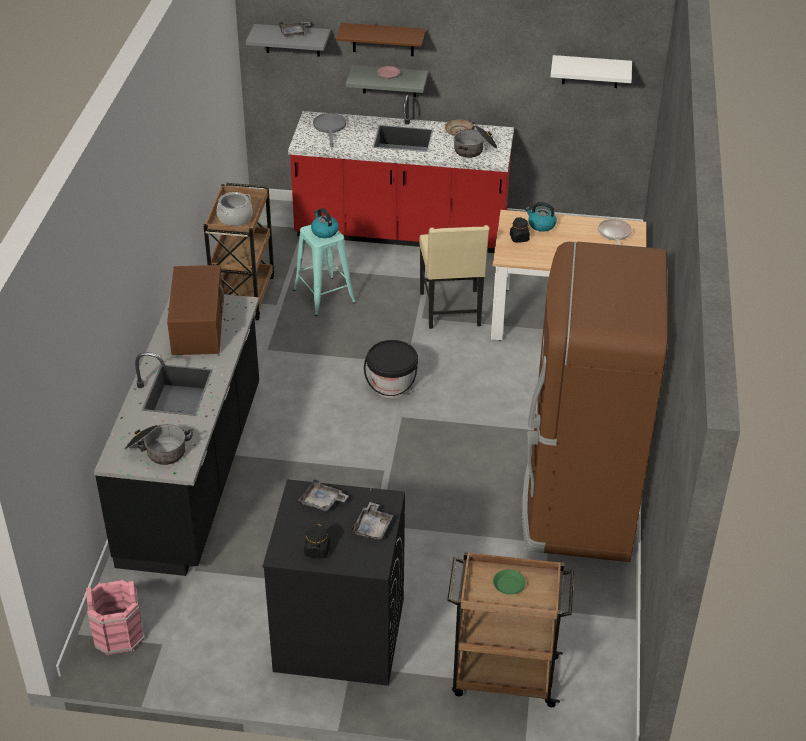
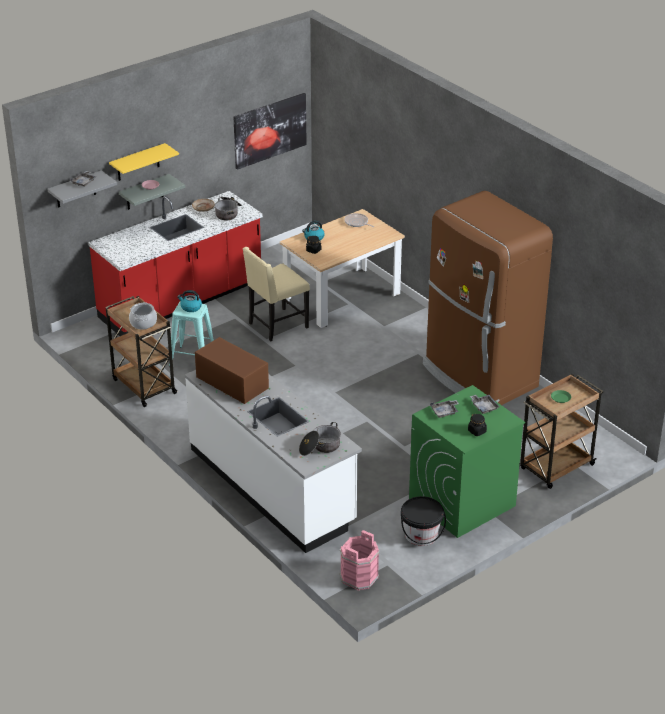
camera: 45 degrees left, 5 degrees down
black counter [94,294,259,576] -> white counter [185,370,362,553]
black washing machine [263,479,405,686] -> green washing machine [409,385,525,538]
grey frying pan [313,113,346,147] -> none
brown shelf [336,23,426,56] -> yellow shelf [109,143,179,181]
black bucket [364,340,418,398] -> black bucket moved to [401,496,446,546]
beige chair [419,225,489,329] -> beige chair turned 105 degrees clockwise [243,247,310,342]
white shelf [550,55,632,88] -> picture [233,93,307,170]

